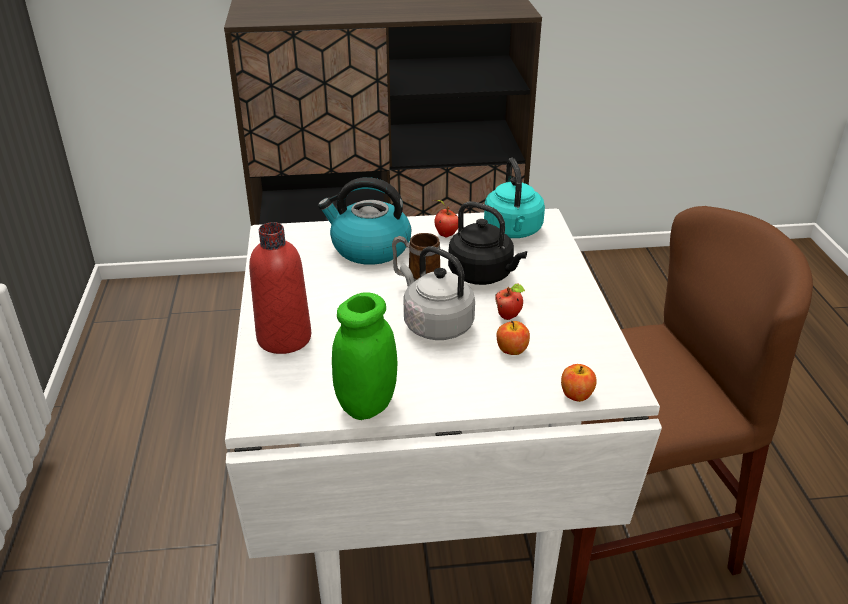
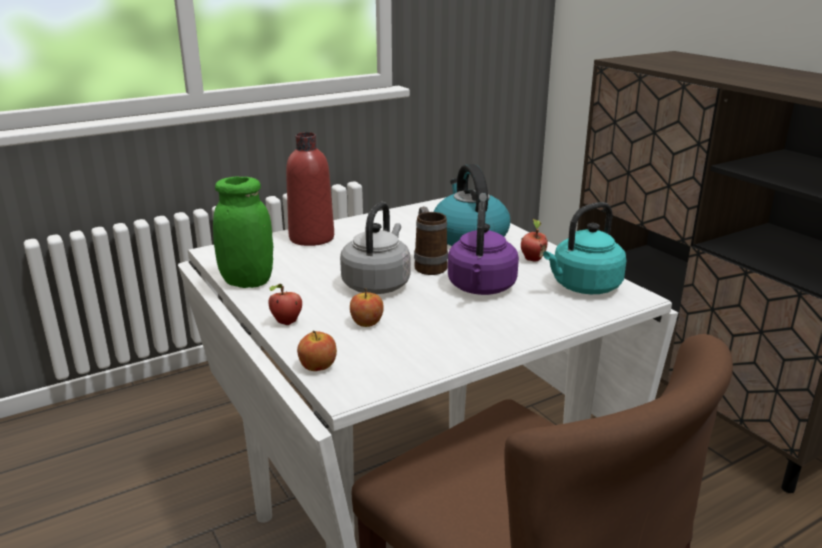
camera: 65 degrees right, 10 degrees down
black kettle [448,201,527,285] -> purple kettle [448,201,519,295]
apple [495,283,525,320] -> apple moved to [269,284,302,325]

